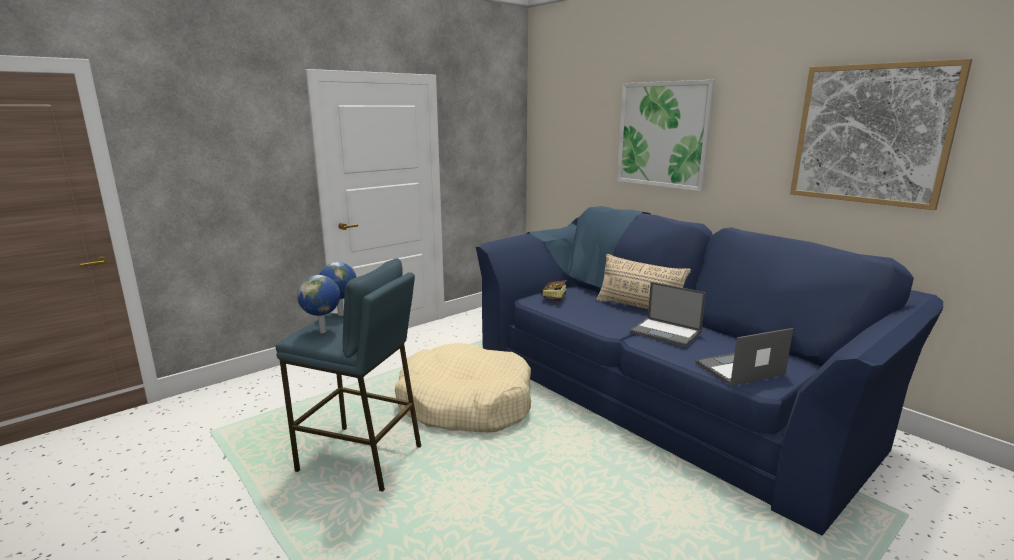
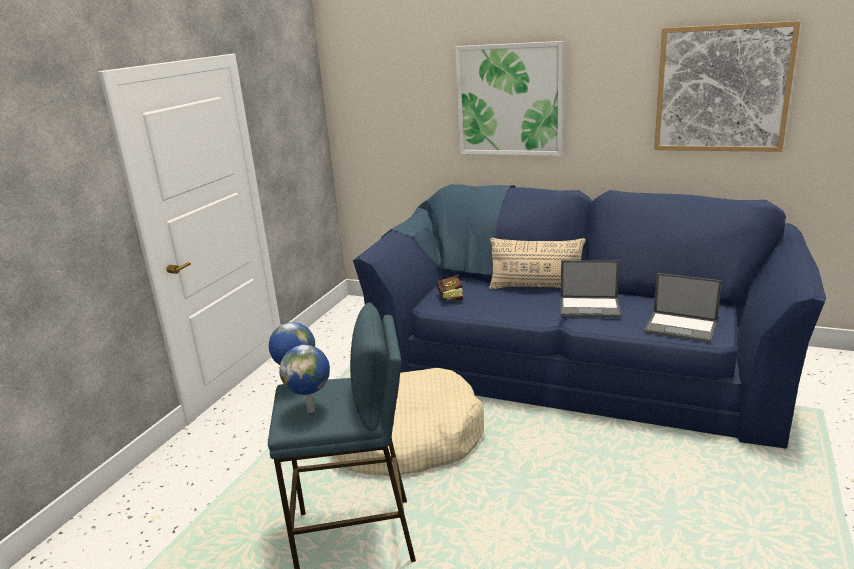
camera: 25 degrees left, 5 degrees up
laptop [695,328,793,386] -> laptop turned 105 degrees counterclockwise [644,273,722,343]

